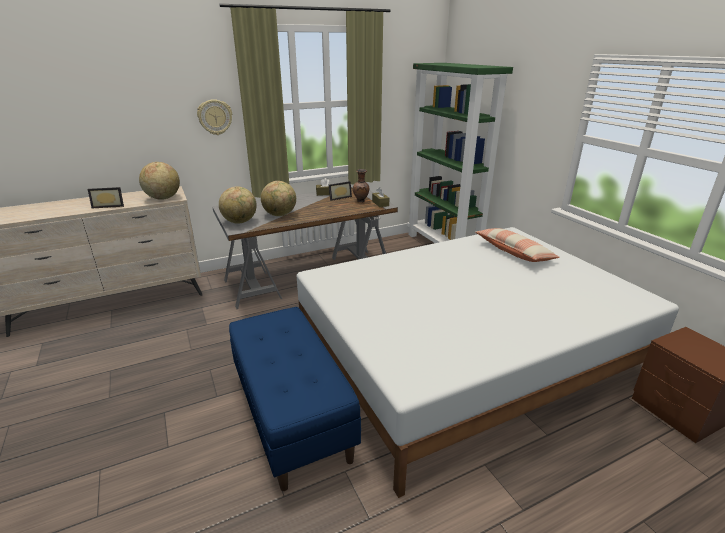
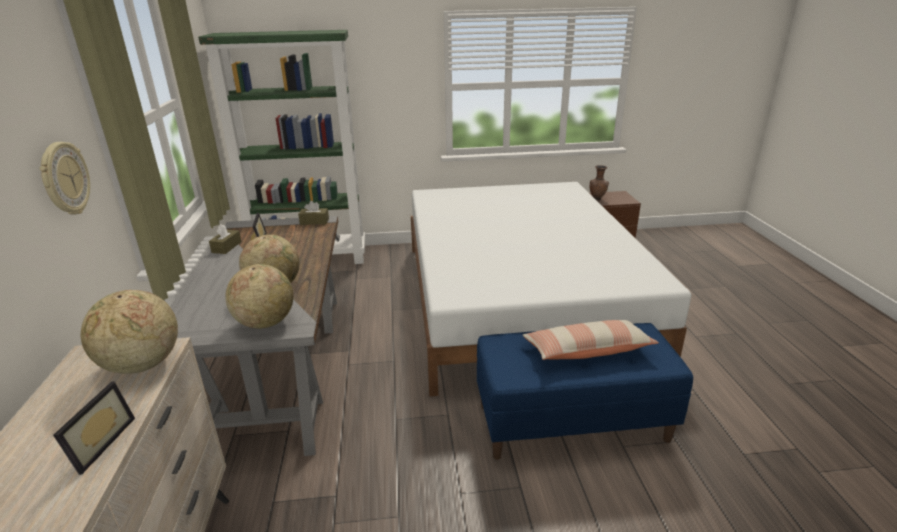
camera: 70 degrees left, 0 degrees up
brown vase [353,169,369,203] -> brown vase moved to [590,165,609,201]
pillow [475,228,560,262] -> pillow moved to [523,320,659,360]

